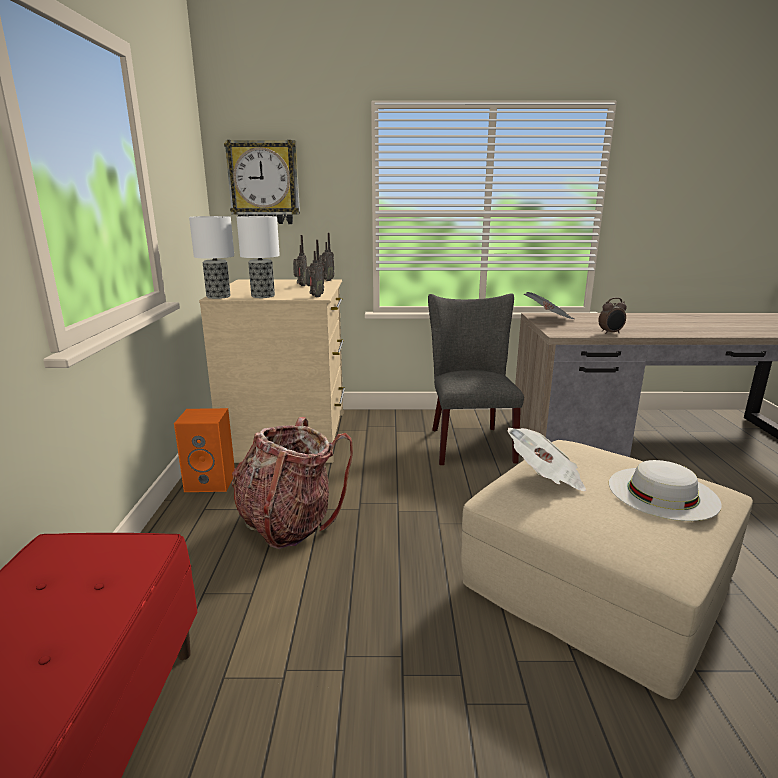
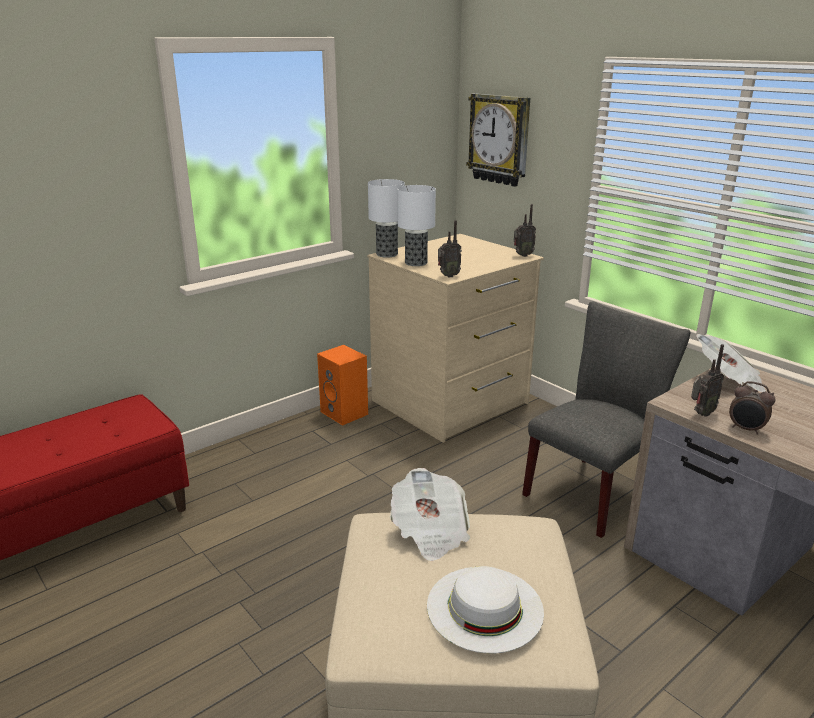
camera: 50 degrees right, 5 degrees up
backpack [231,417,353,549] -> none
radio [293,235,307,286] -> radio moved to [691,344,724,417]

